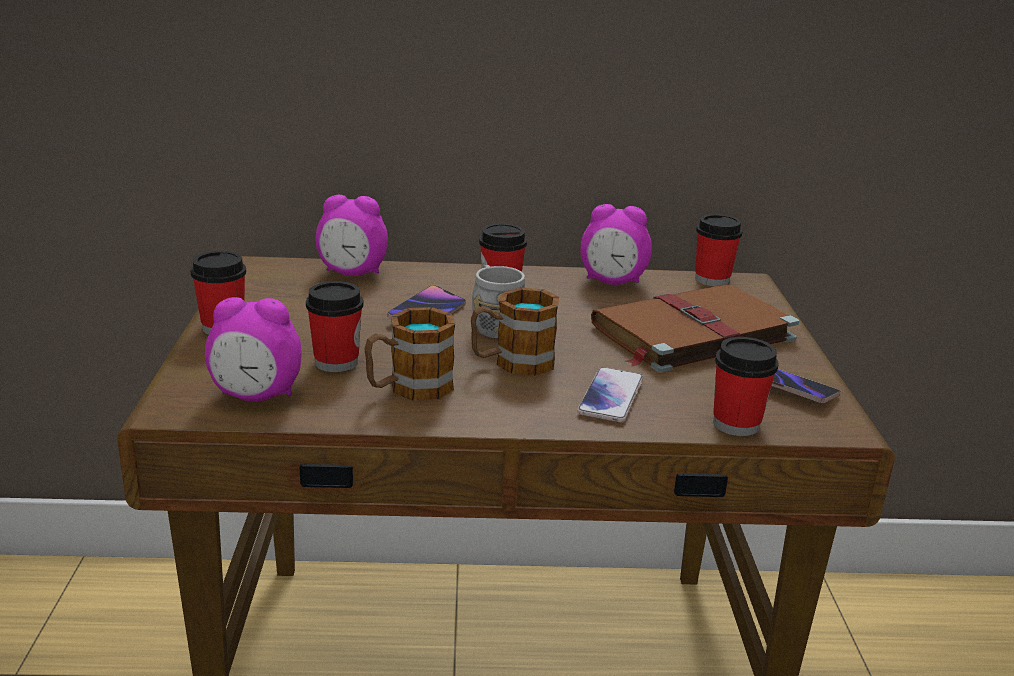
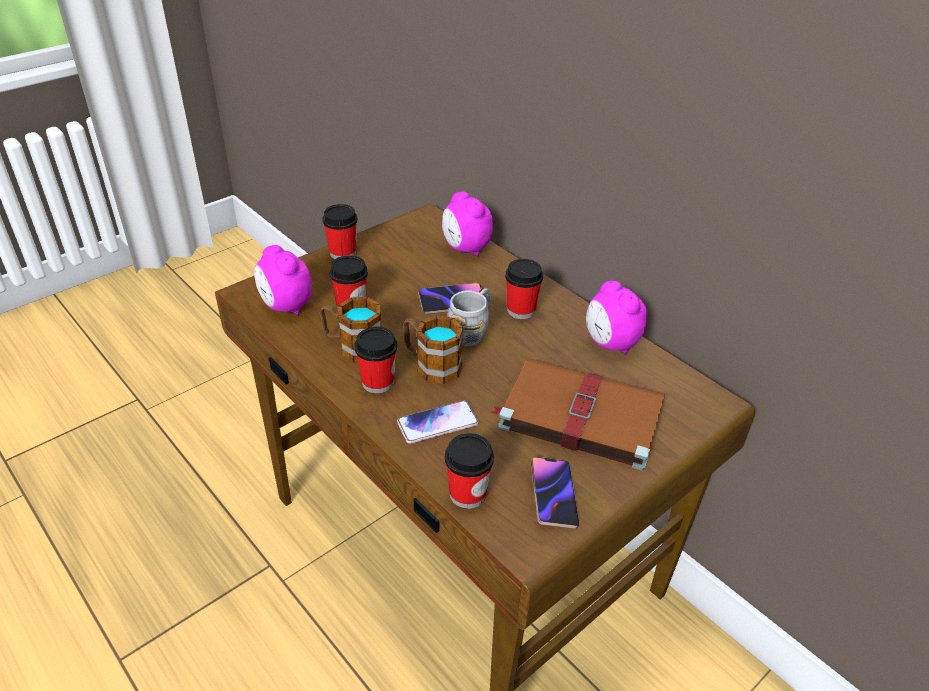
camera: 50 degrees right, 15 degrees up
cup [695,214,742,286] -> cup moved to [354,327,397,394]

